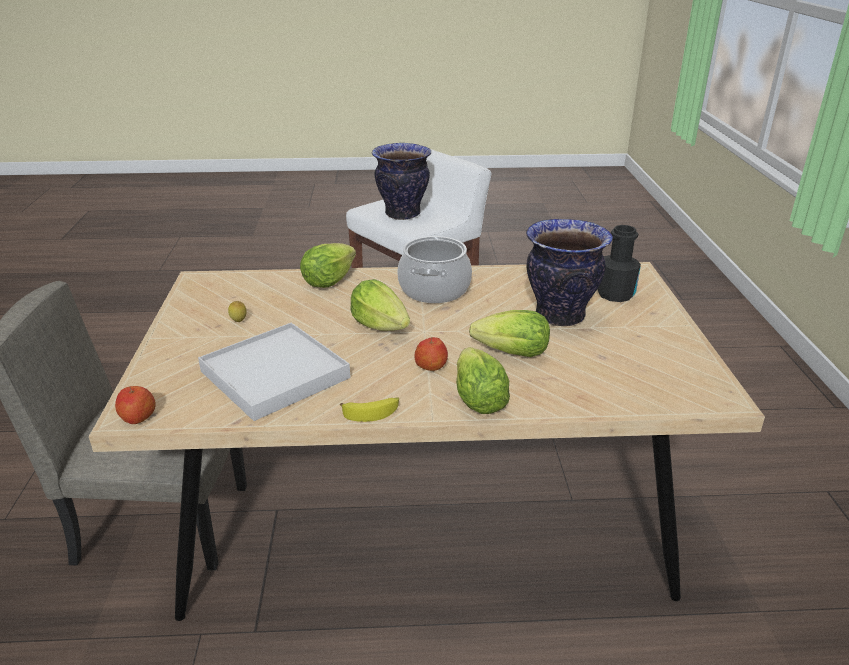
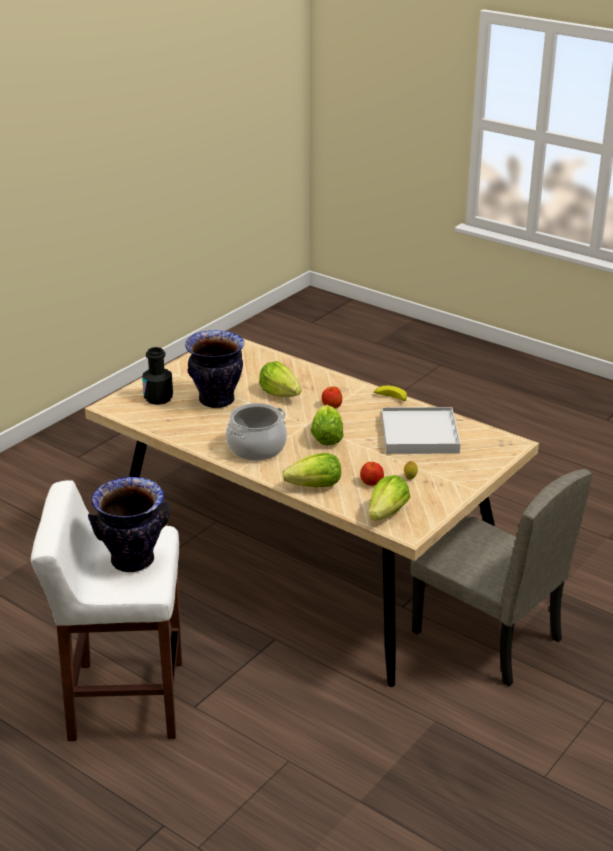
camera: 140 degrees left, 0 degrees up
apple [115,386,156,424] -> apple moved to [360,462,384,486]
lettuce [456,347,510,414] -> lettuce moved to [369,475,410,520]

